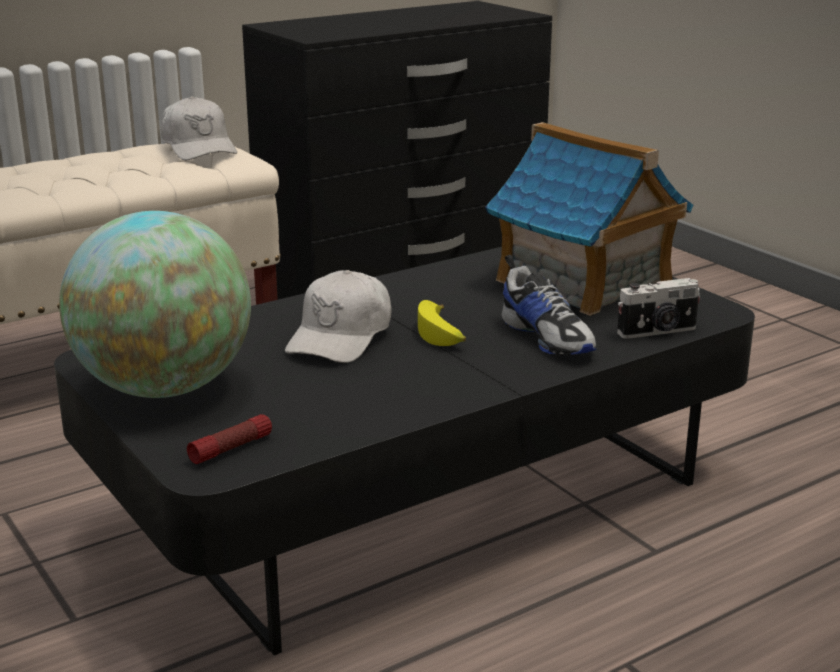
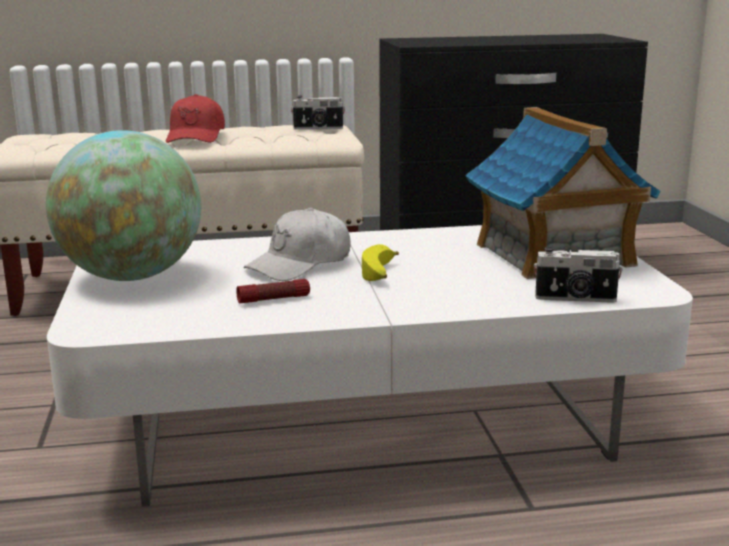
camera: 25 degrees right, 5 degrees down
black coffee table [54,247,755,655] -> white coffee table [47,225,693,507]
white cap [161,96,237,160] -> camera [291,96,345,130]
flashlight [187,414,272,464] -> flashlight moved to [236,279,310,303]
shoe [502,255,597,356] -> none
none -> red cap [166,94,225,143]

